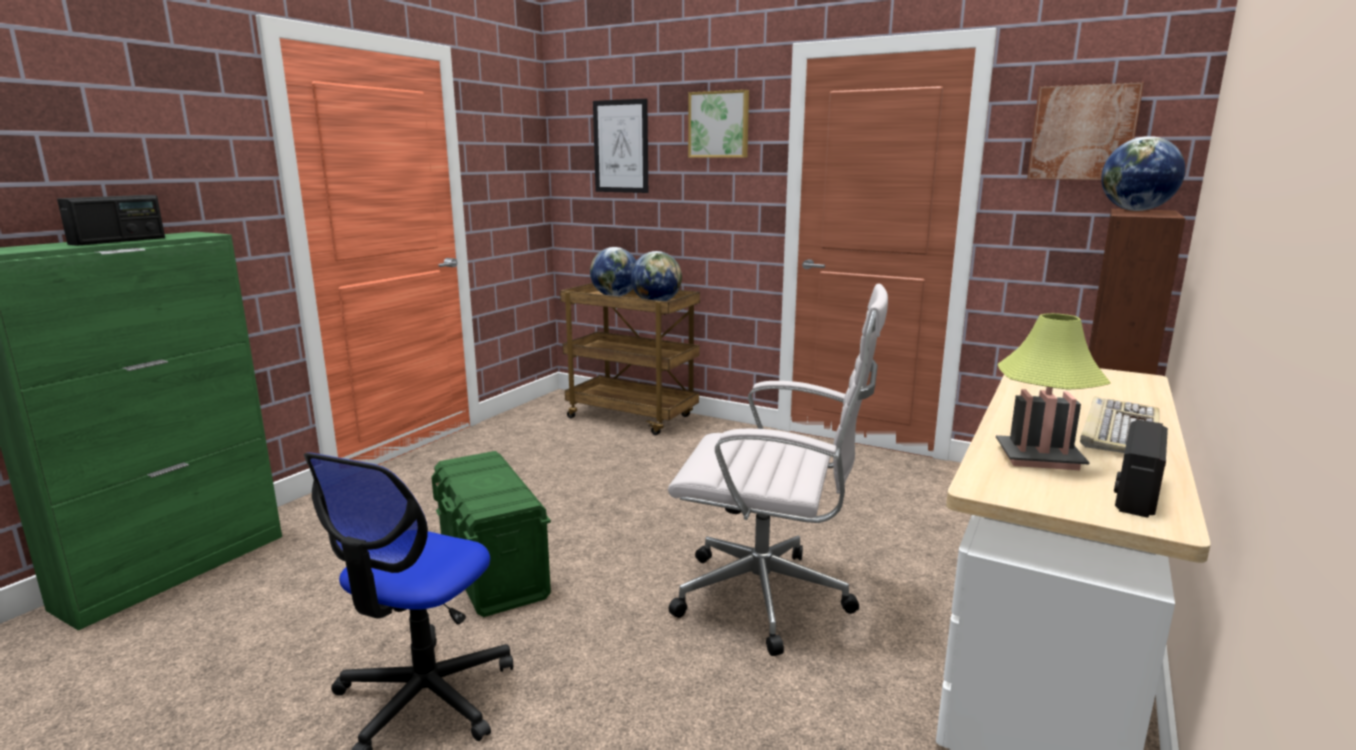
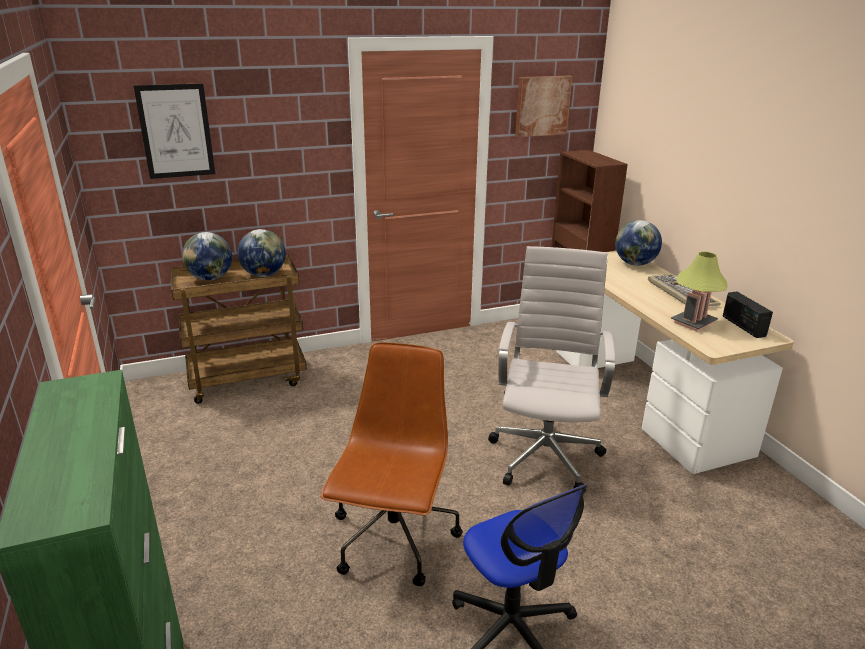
camera: 50 degrees left, 10 degrees up
radio [57,195,165,246] -> none
green storage box [431,451,551,617] -> brown office chair [320,342,463,586]
white office chair [668,284,888,656] -> white office chair turned 45 degrees counterclockwise [488,246,615,493]
picture [688,90,749,158] -> none
globe [1101,136,1185,211] -> globe moved to [615,220,662,266]

